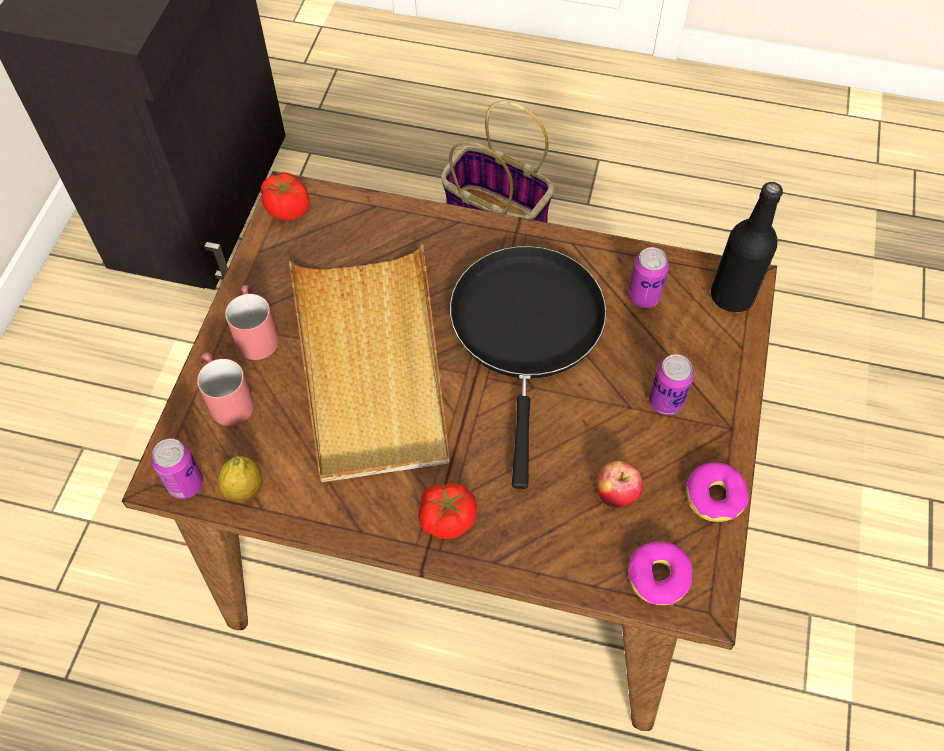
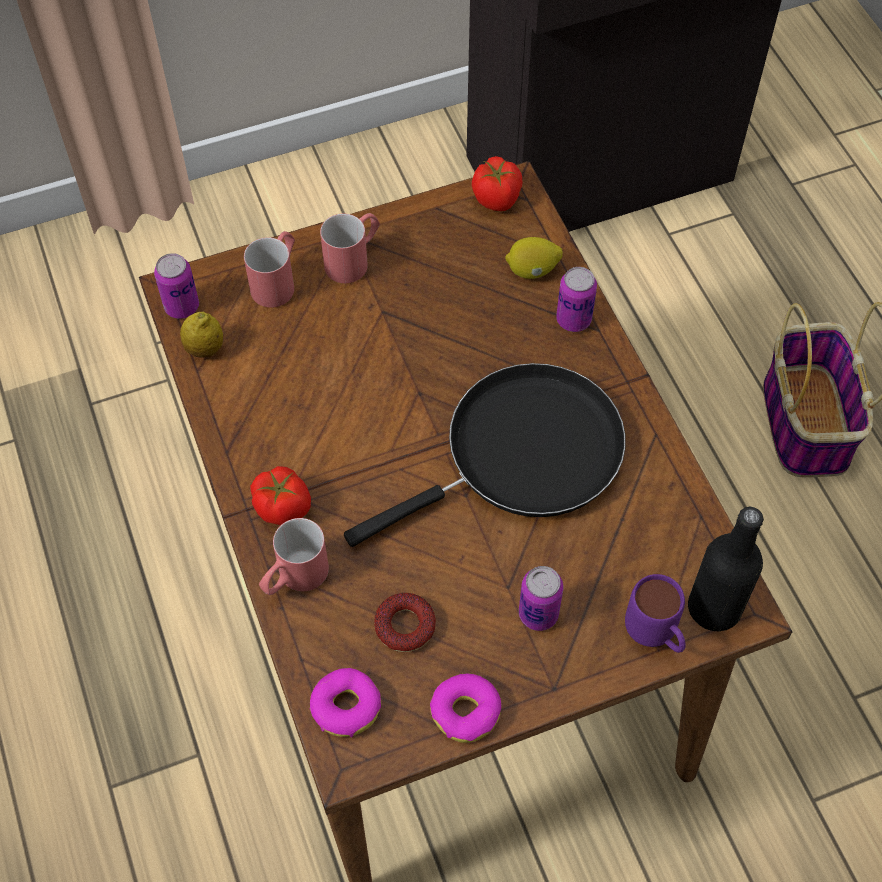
camera: 55 degrees right, 0 degrees up
beige tray [289,244,450,482] -> none
apple [596,461,643,508] -> donut [374,593,436,652]
can [628,247,669,308] -> can moved to [556,267,597,332]
none -> red mug [259,518,329,595]
none -> lemon [505,237,563,279]
none -> purple mug [625,574,686,653]

